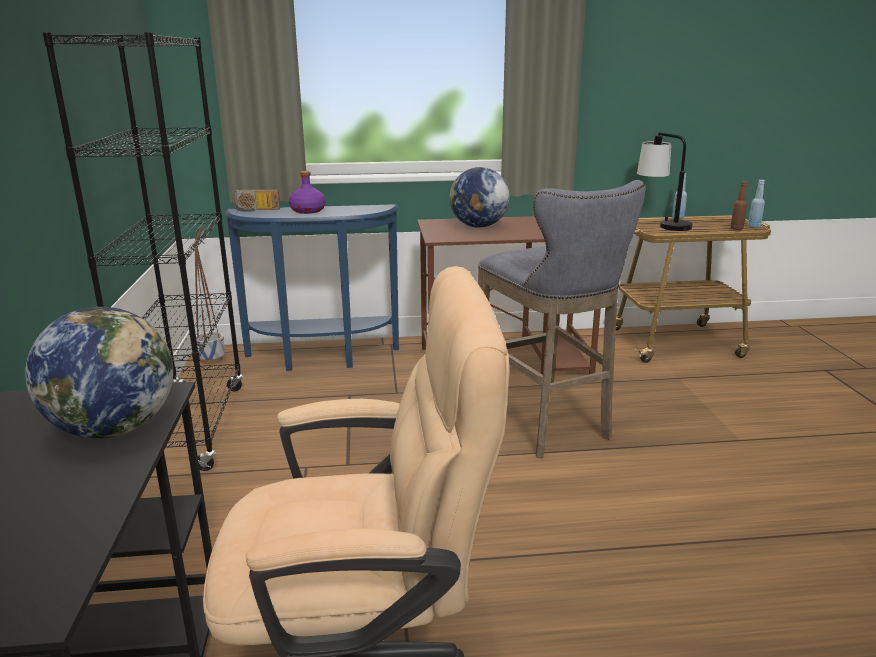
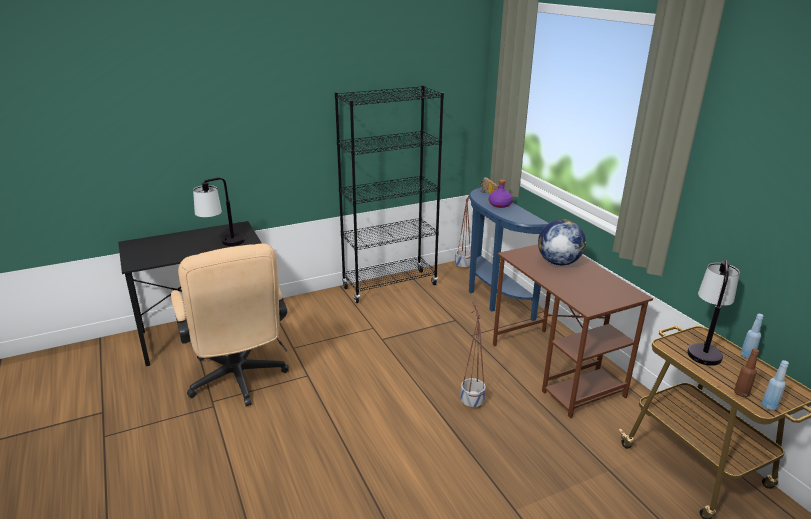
camera: 70 degrees right, 5 degrees up
globe [26,307,173,438] -> table lamp [193,177,246,246]
grey stool [478,180,645,458] -> planter [460,300,486,410]

